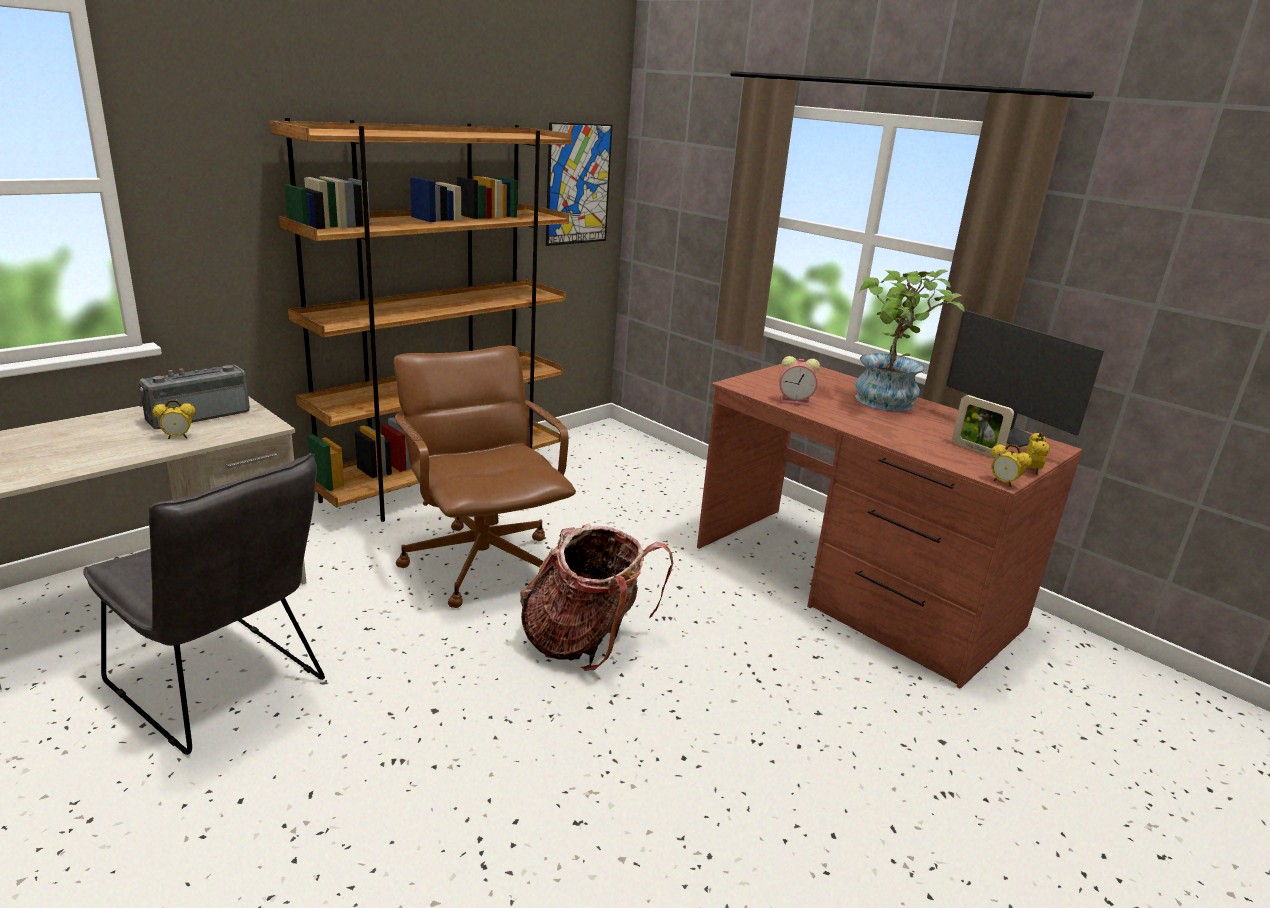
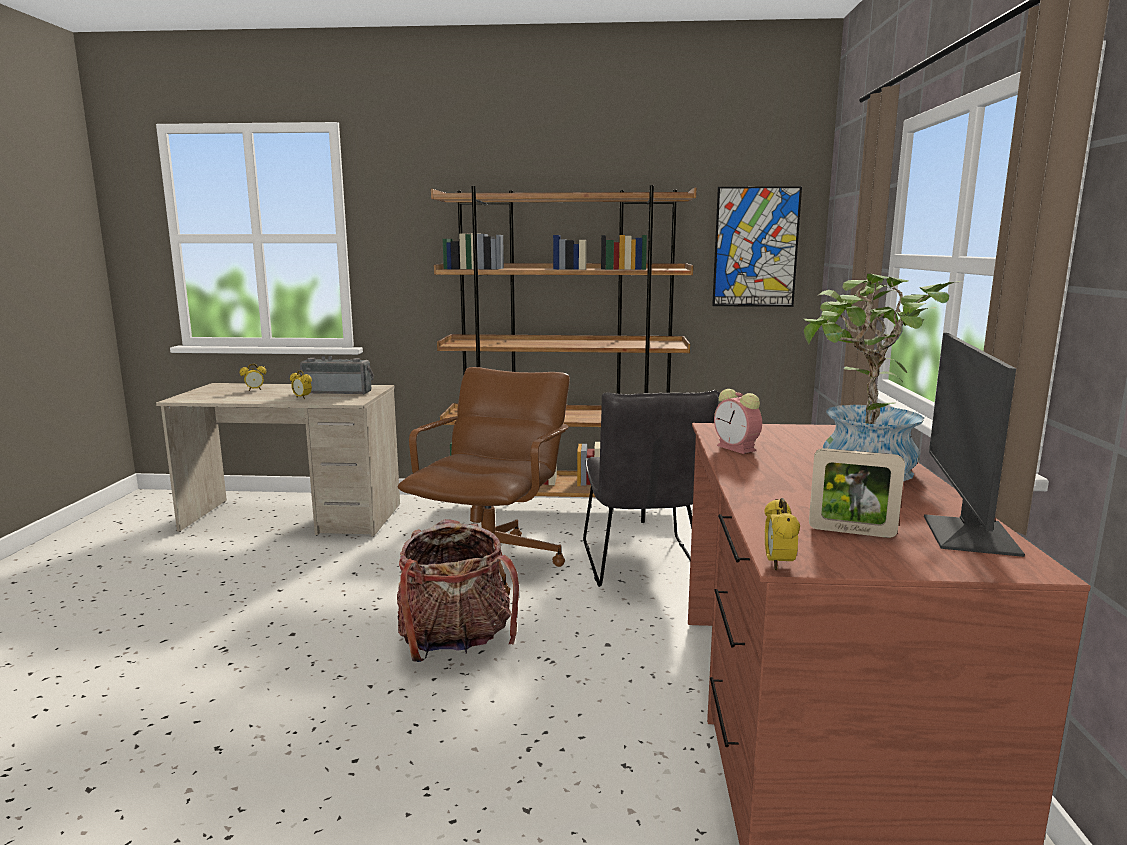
camera: 50 degrees right, 10 degrees down
grey chair [83,453,325,755] -> grey chair moved to [583,390,720,587]
picture frame [952,395,1014,458] -> picture frame turned 75 degrees counterclockwise [809,448,905,538]
alarm clock [1026,432,1050,474] -> alarm clock moved to [240,364,267,391]

